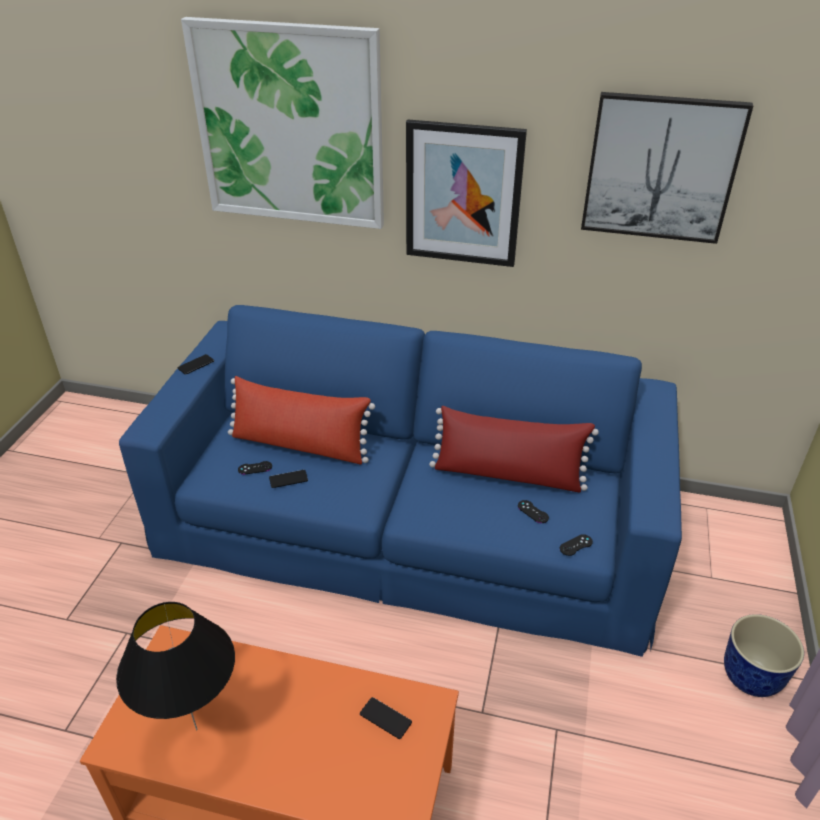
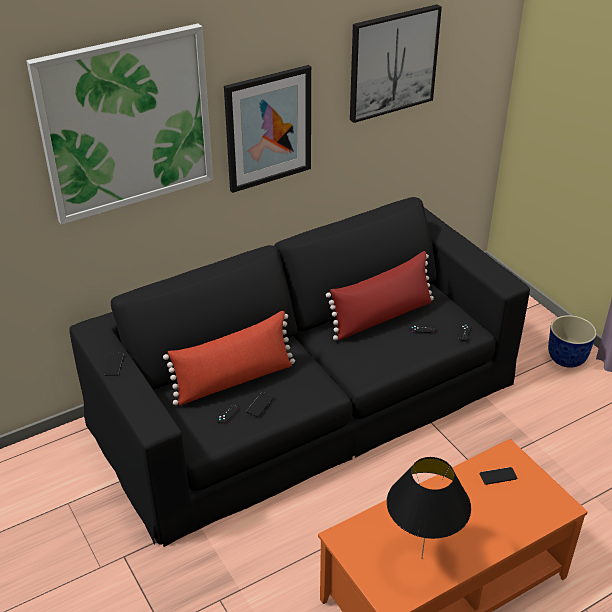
camera: 45 degrees left, 0 degrees up
blue sofa [119,305,682,657] -> black sofa [69,197,530,547]

